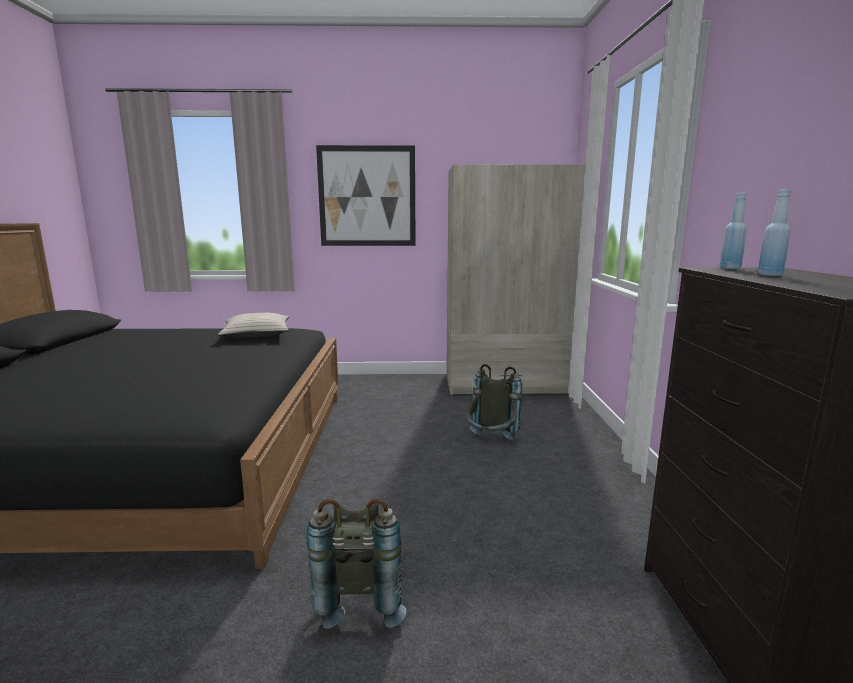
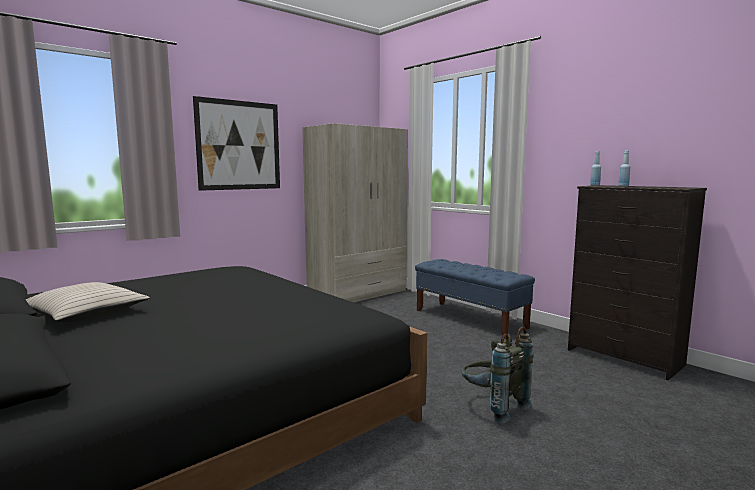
camera: 40 degrees left, 5 degrees down
beige pillow [218,313,289,339] -> beige pillow moved to [26,282,150,322]
grey backpack [467,364,522,440] -> none
none -> blue bench [415,259,535,336]

